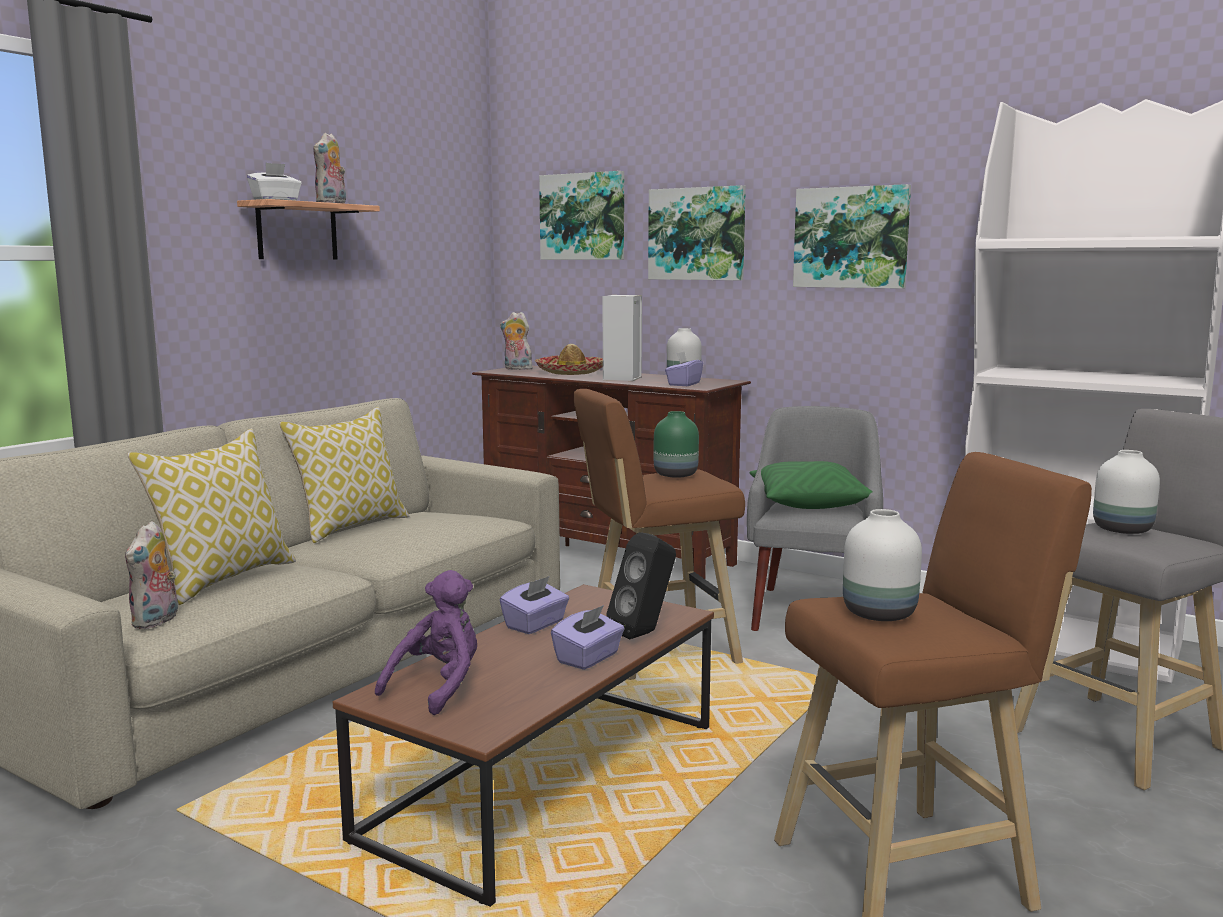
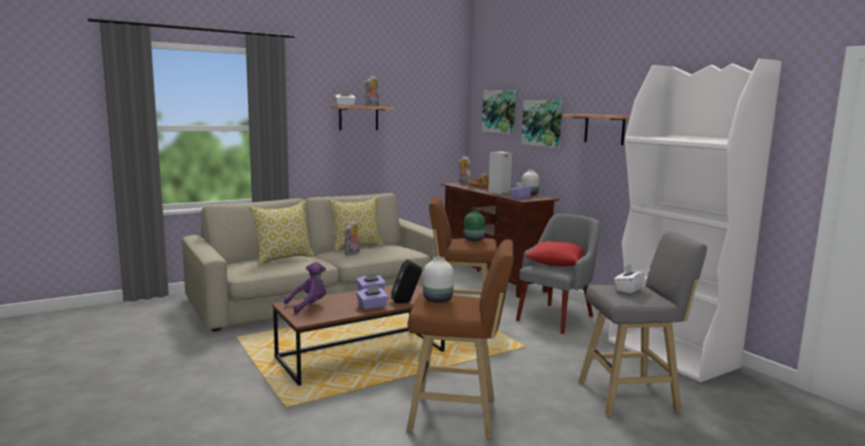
camera: 25 degrees right, 0 degrees up
plush toy [125,521,178,629] -> plush toy moved to [344,221,360,255]
green pillow [749,461,873,509] -> red pillow [525,241,584,266]
picture [793,184,911,289] -> shelf [562,114,630,145]
white vase [1093,450,1160,534] -> white tissue box [614,264,645,294]

